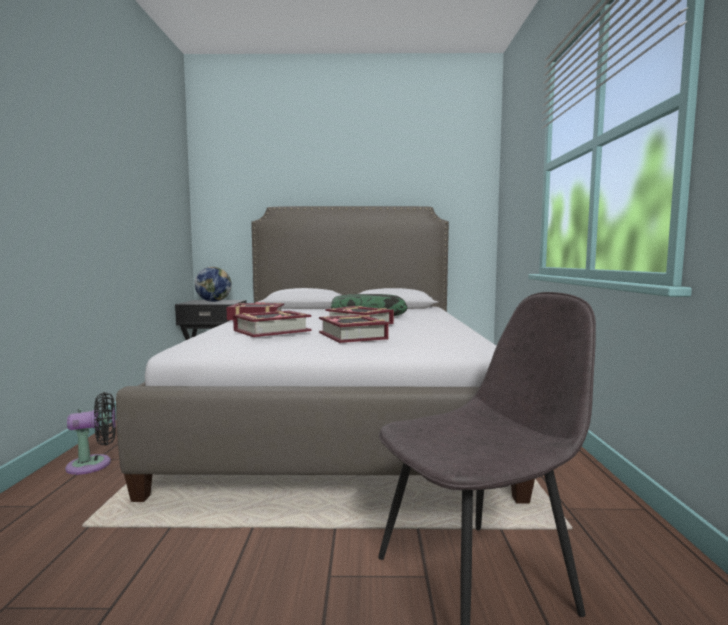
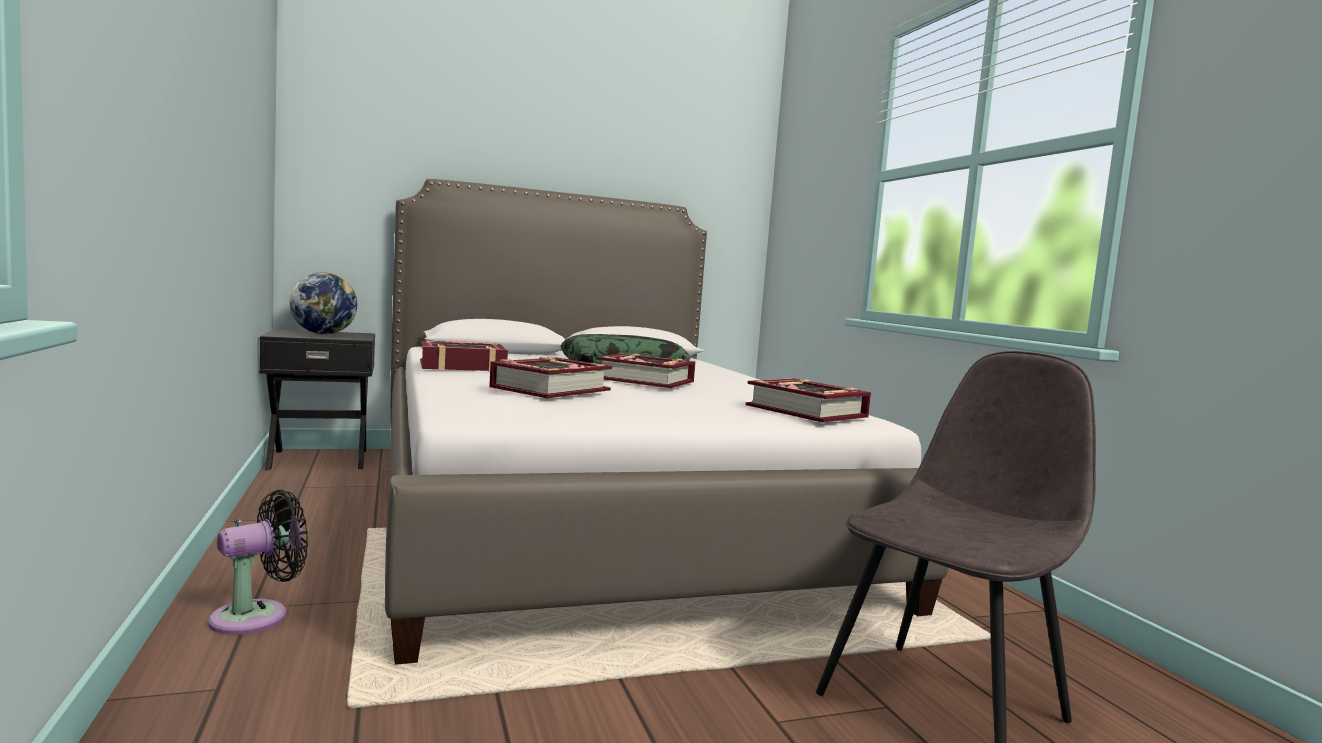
camera: 20 degrees left, 0 degrees up
book [319,315,389,343] -> book moved to [746,379,871,423]

